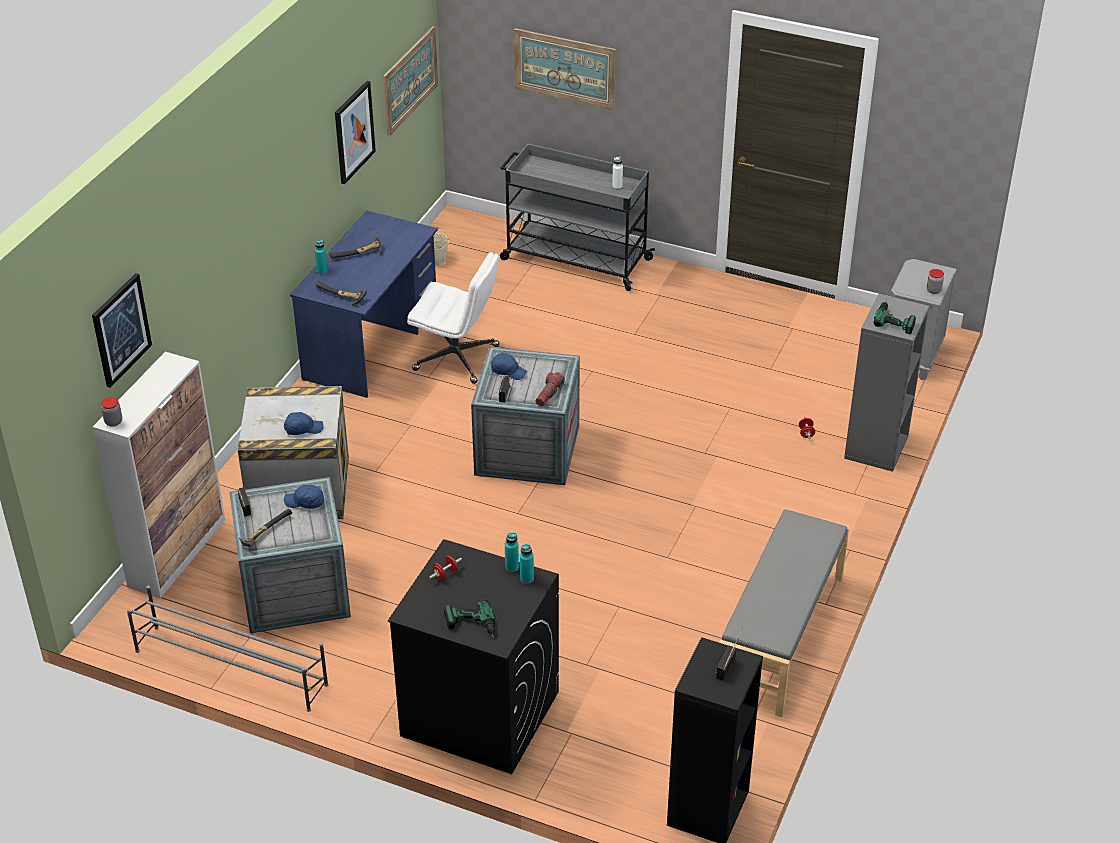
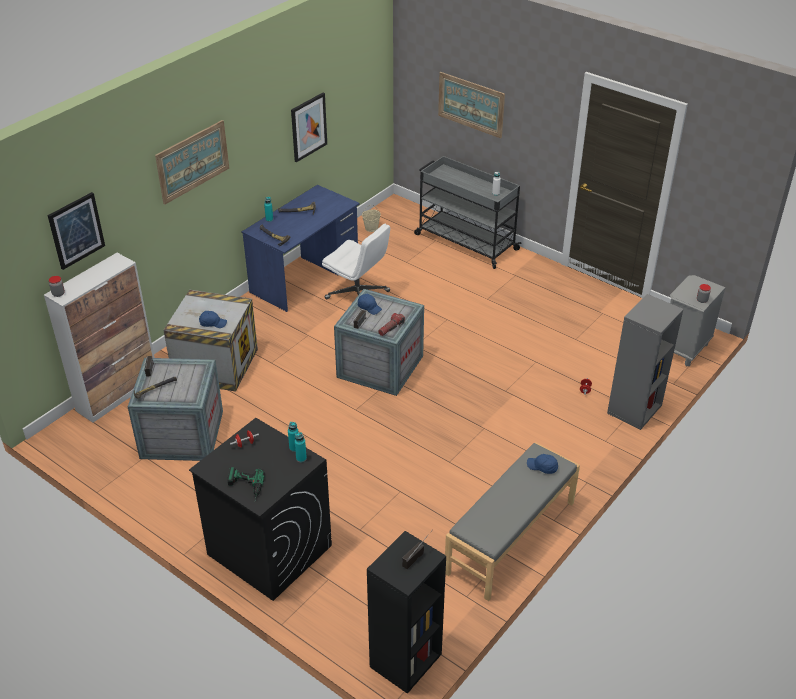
camera: 15 degrees right, 0 degrees up
grey shoe rack [127,586,328,712] -> none
blue cap [284,485,324,509] -> blue cap moved to [527,454,558,474]
picture [383,26,438,136] -> picture moved to [155,120,229,204]
power drill [873,300,916,334] -> none

